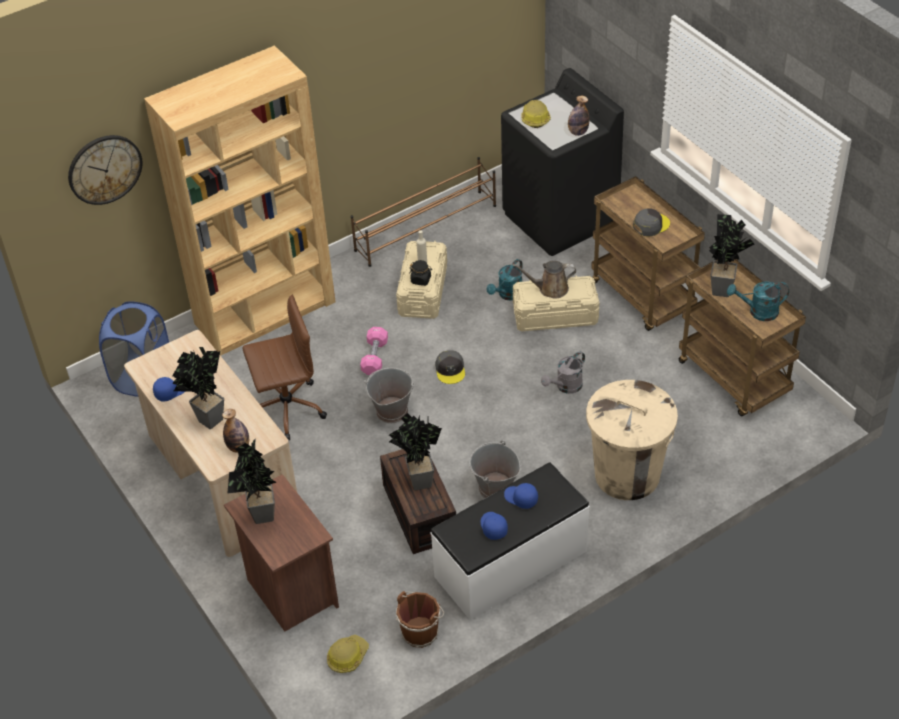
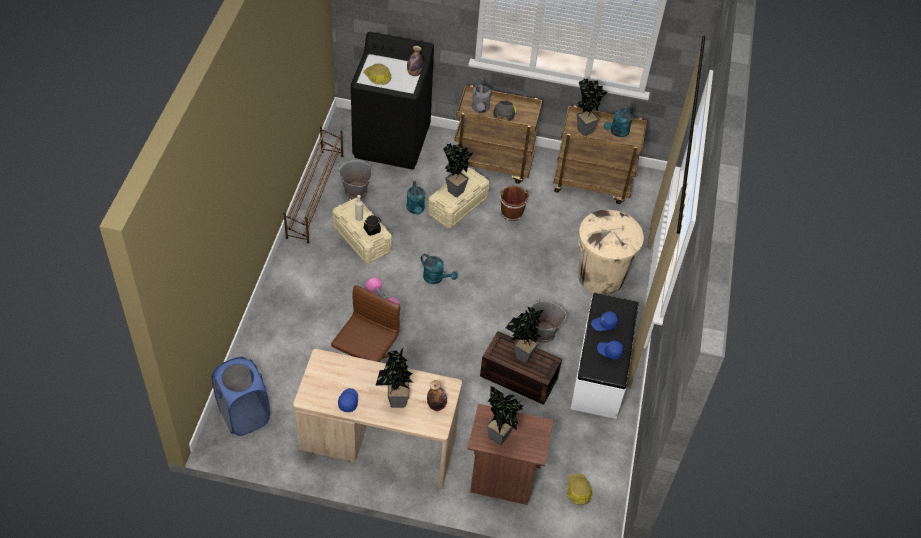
camera: 50 degrees left, 5 degrees up
wall clock [68,135,142,205] -> none
brown bookcase [144,45,335,356] -> none
grey bucket [364,368,415,423] -> grey bucket moved to [338,160,372,199]
brown bucket [396,591,444,648] -> brown bucket moved to [499,186,529,221]
grey cap [435,350,465,384] -> turquoise watering can [421,254,458,284]
brown watering can [512,261,576,298] -> potted plant [443,142,473,197]
grey watering can [541,351,585,394] -> grey watering can moved to [472,79,491,113]

